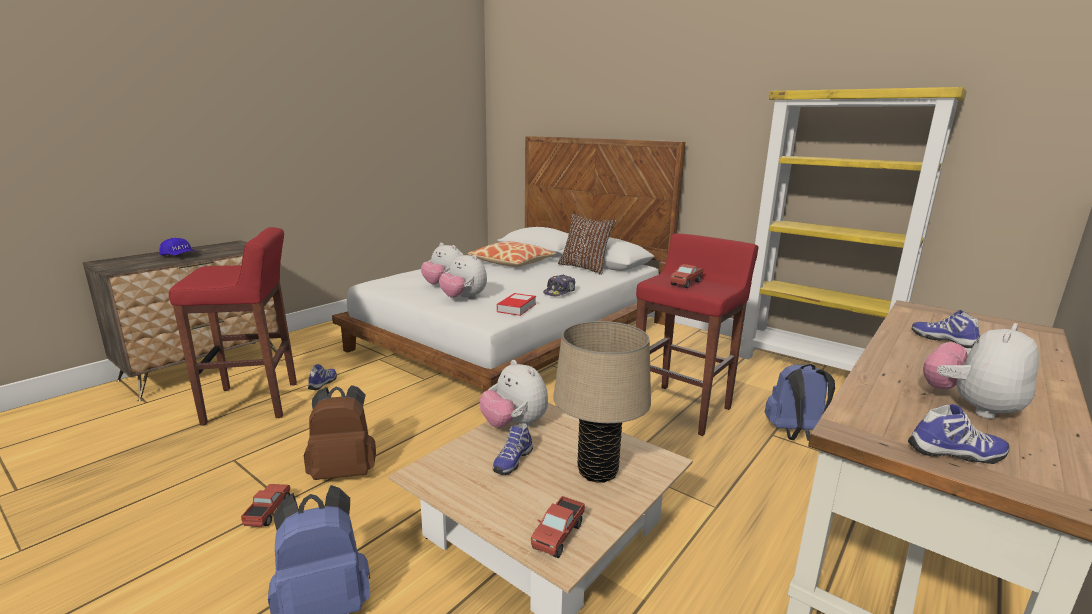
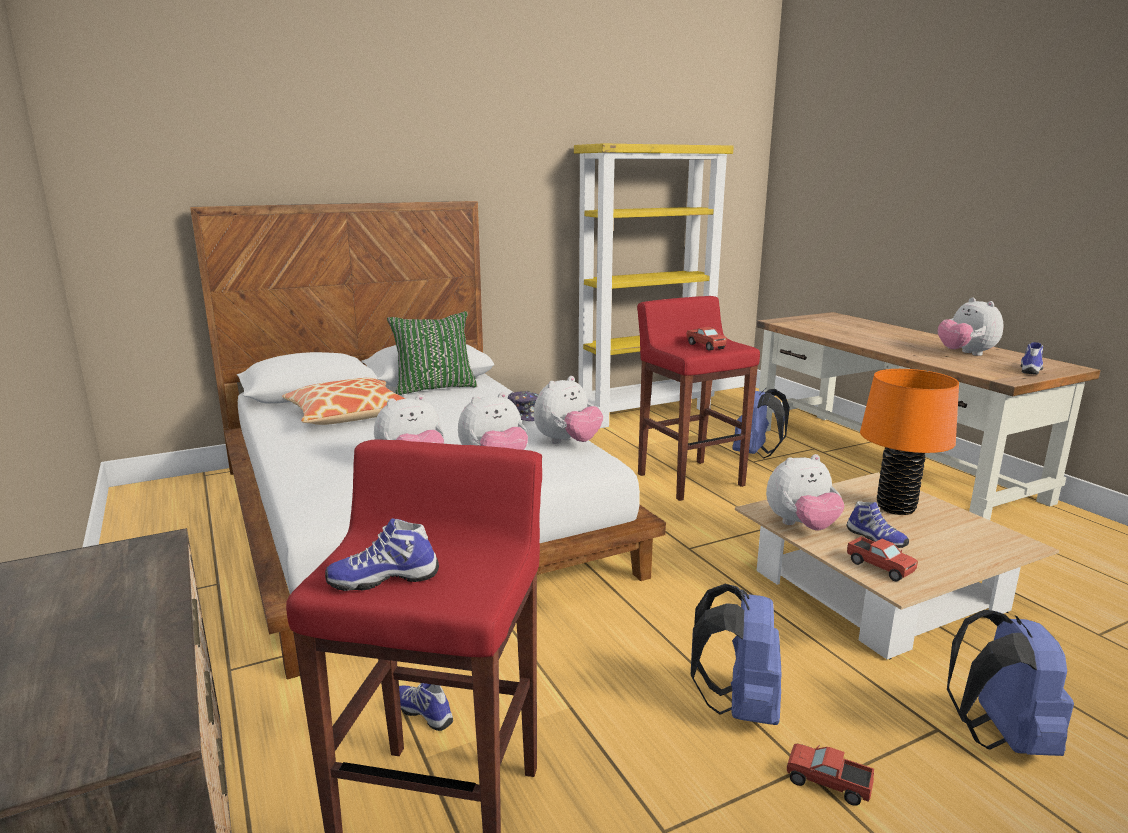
camera: 65 degrees left, 0 degrees up
blue cap [160,238,195,255] -> none
brown backpack [303,386,376,480] -> blue backpack [691,584,781,725]
book [497,293,536,316] -> plush toy [534,376,603,444]
toy truck [531,496,585,558] -> toy truck moved to [847,536,918,581]
beige table lamp [553,321,651,483] -> orange table lamp [860,369,959,515]
brown pillow [558,214,616,275] -> green pillow [387,311,478,395]
shoe [912,310,979,348] -> shoe moved to [325,518,439,591]

